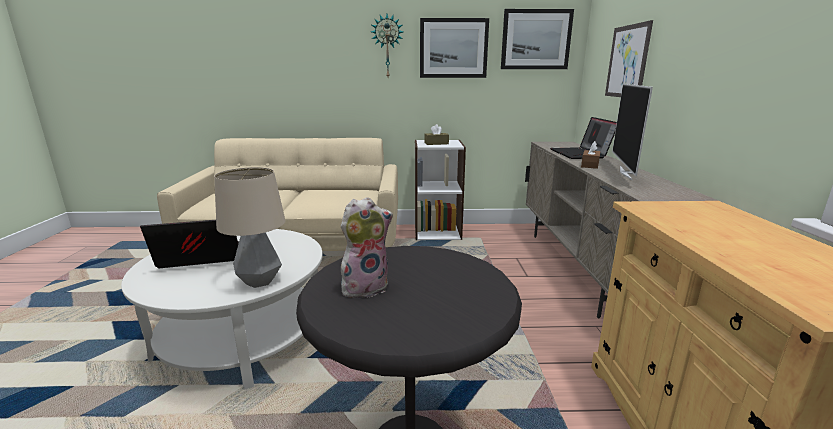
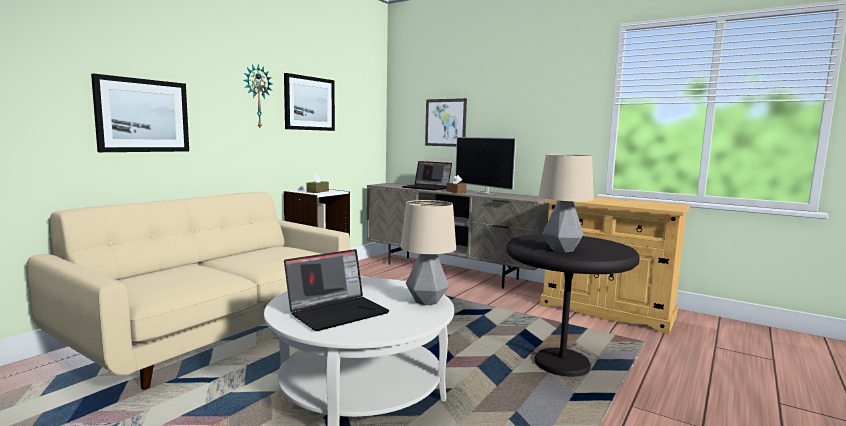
camera: 55 degrees left, 10 degrees down
laptop [140,220,239,268] -> laptop turned 150 degrees counterclockwise [284,249,389,331]
plush toy [341,197,393,298] -> table lamp [538,154,594,253]
picture [501,9,574,69] -> picture moved to [91,74,189,152]

